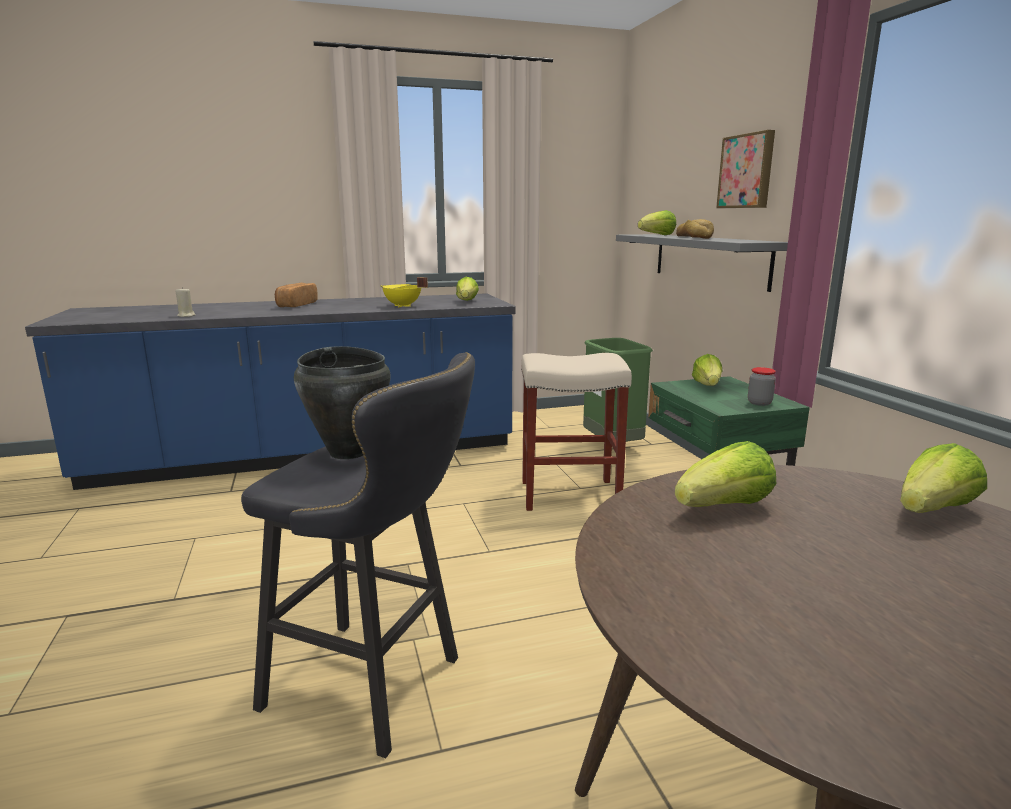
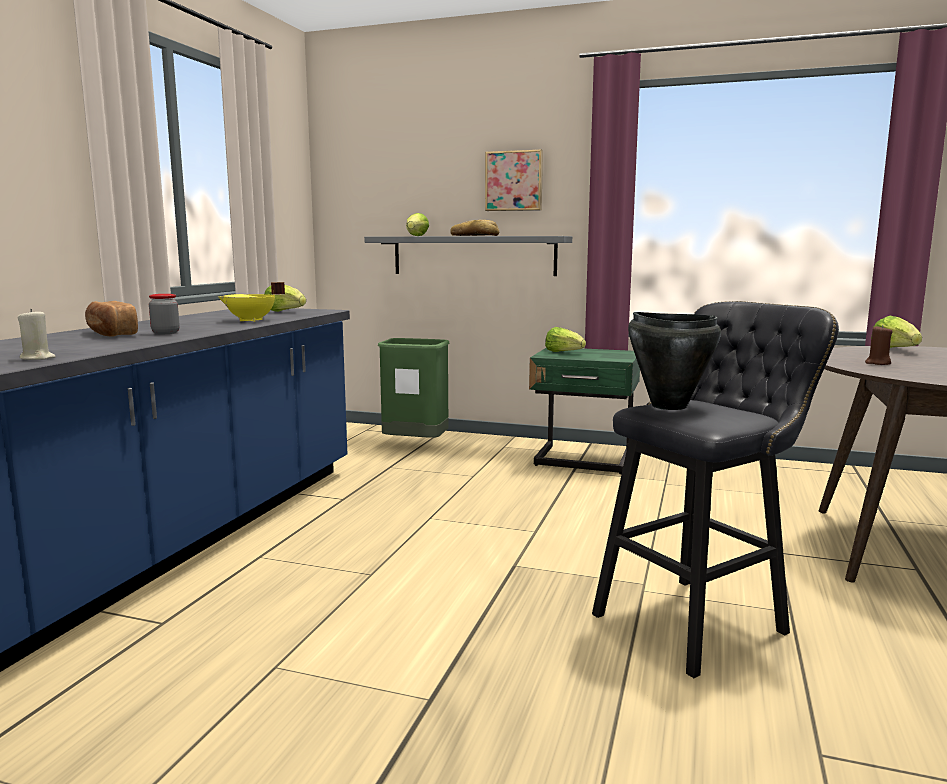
camera: 55 degrees left, 5 degrees down
beige stool [521,353,632,511] -> none
lettuce [675,441,776,507] -> brown candle [865,325,892,365]
jar [748,367,776,406] -> jar moved to [149,294,180,334]

